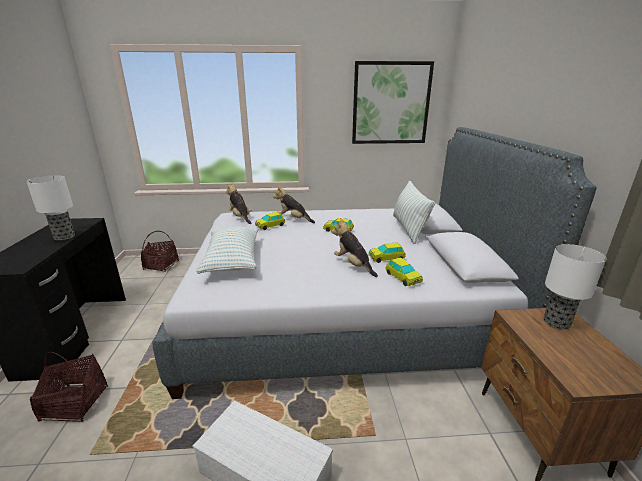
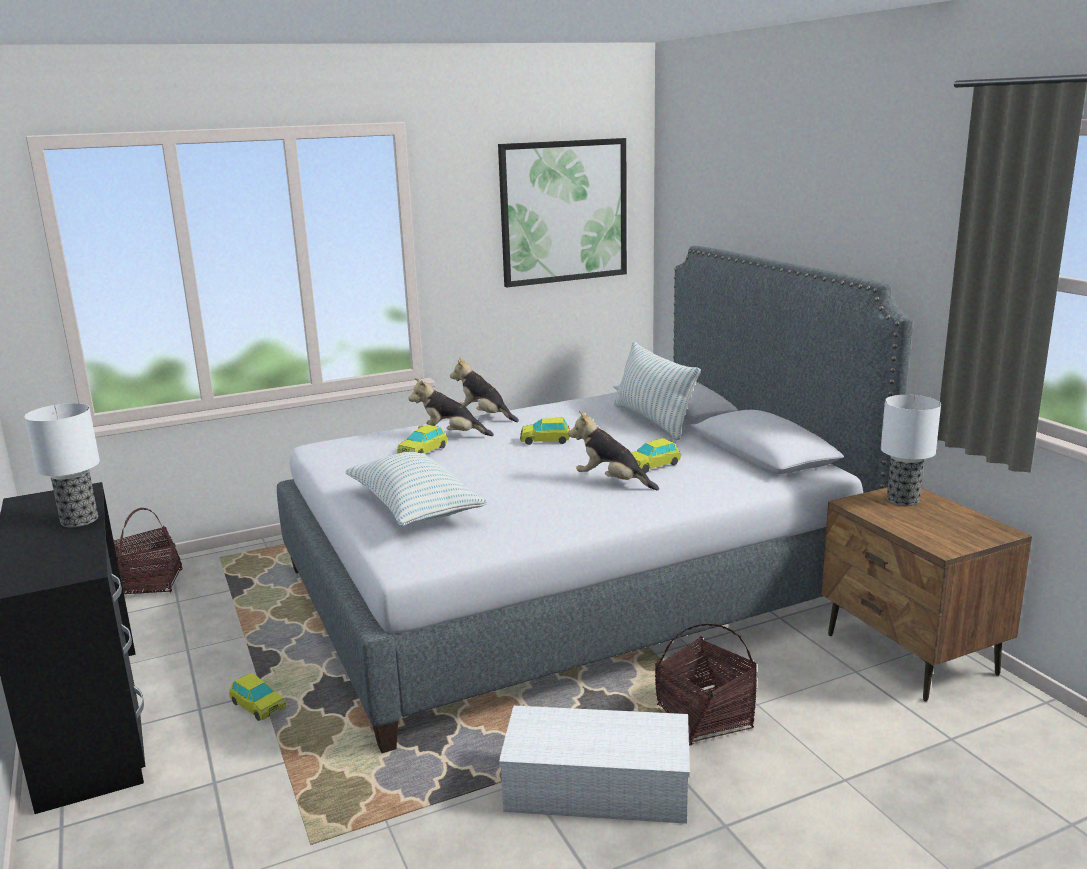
camera: 20 degrees left, 5 degrees down
basket [30,352,108,422] -> basket moved to [655,624,757,746]
plush toy [226,182,252,224] -> plush toy moved to [450,357,519,422]
toy car [385,257,423,286] -> toy car moved to [229,673,286,721]

